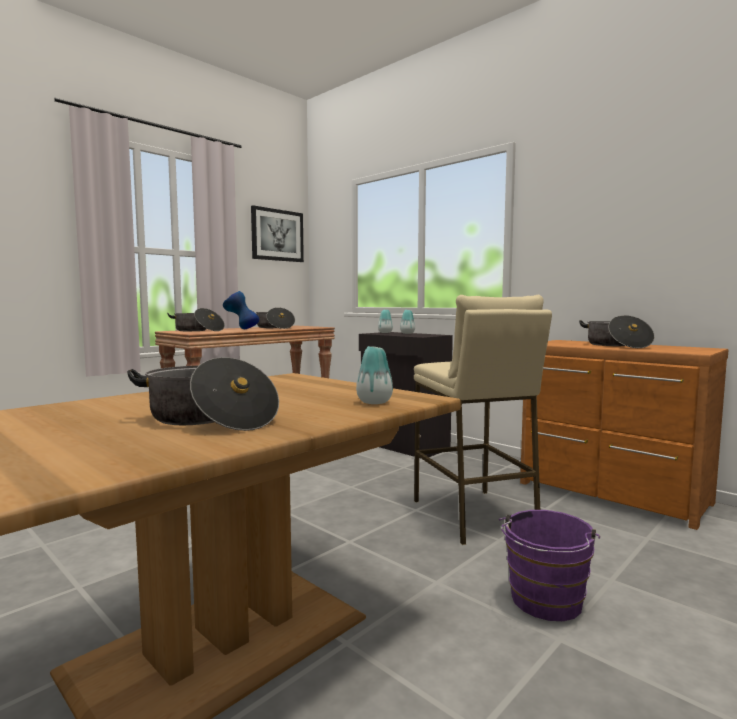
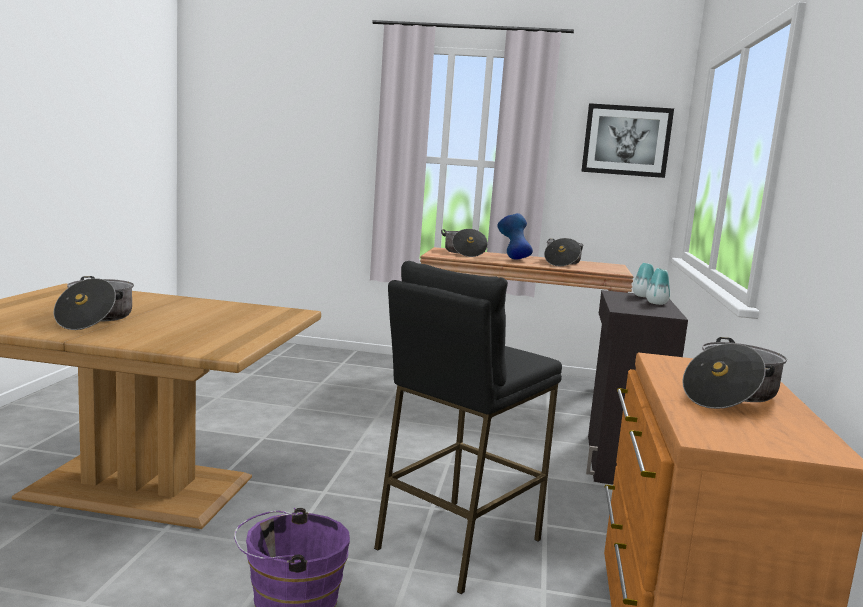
camera: 55 degrees right, 5 degrees up
vase [356,346,393,404] -> none
beige stool [414,295,552,545] -> black stool [374,261,562,594]

